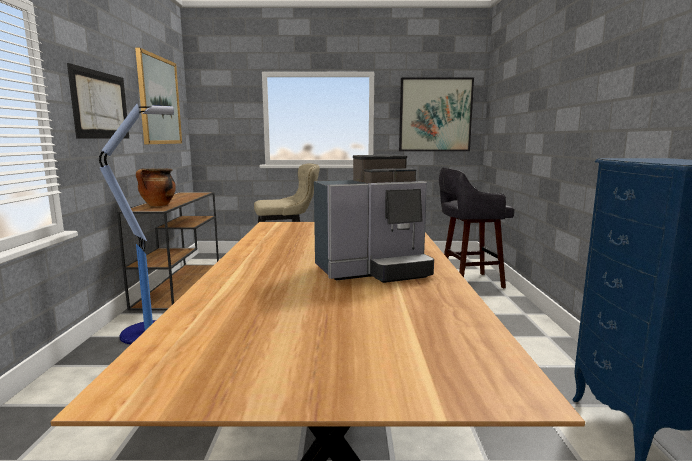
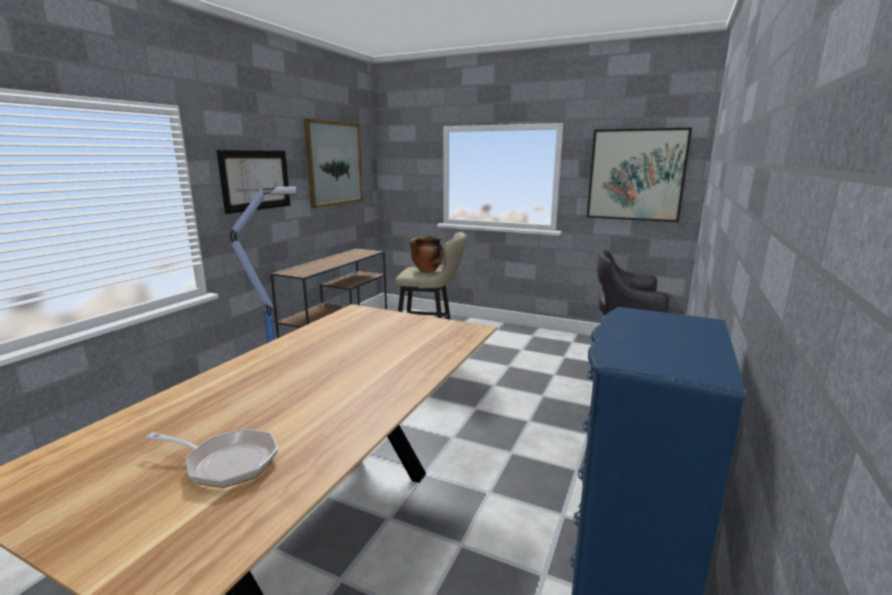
camera: 25 degrees right, 5 degrees up
cooking pot [136,168,176,207] -> cooking pot moved to [410,236,443,272]
coffee machine [314,155,434,283] -> none
none -> frying pan [145,429,278,488]

